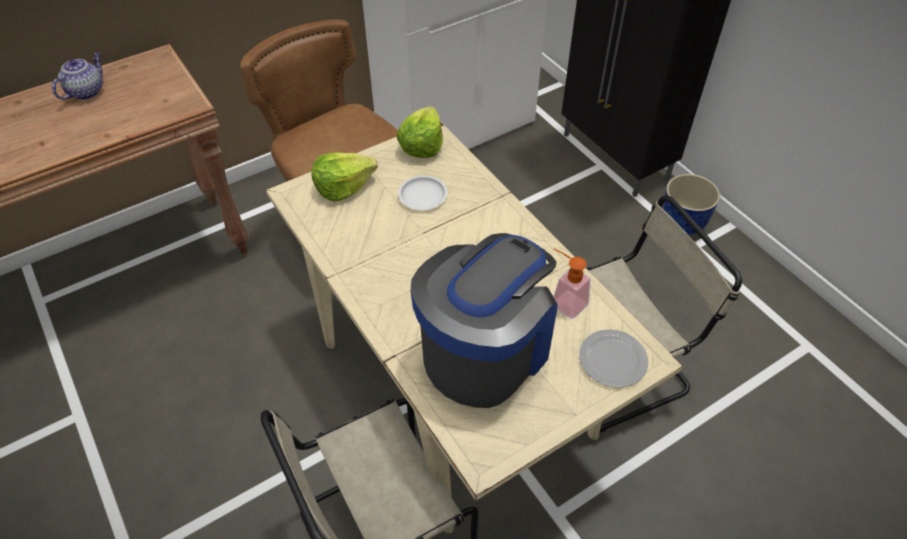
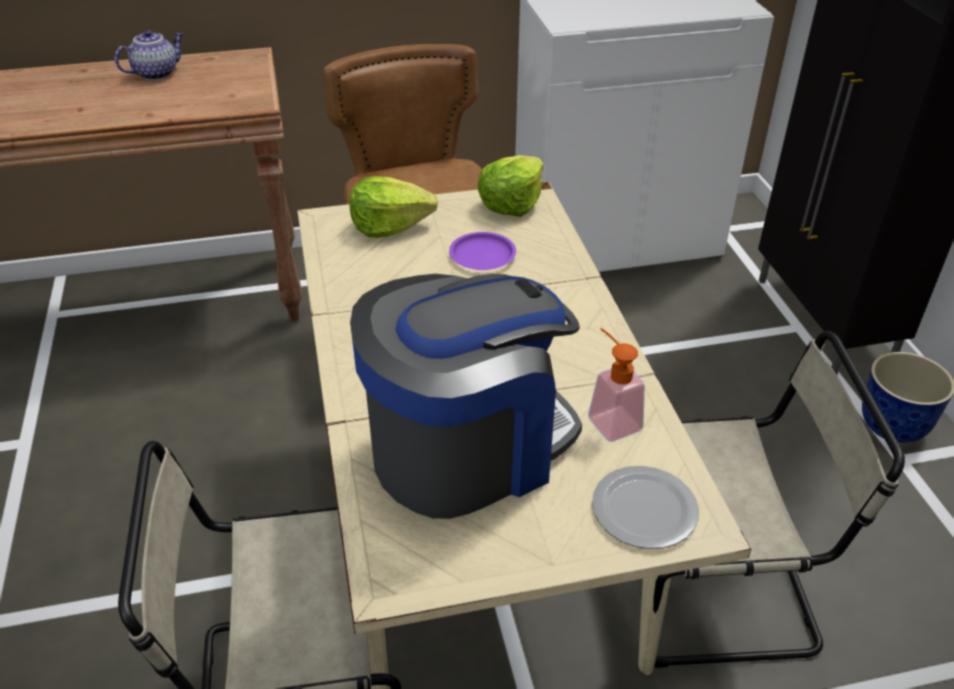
camera: 20 degrees right, 10 degrees down
white plate [398,176,447,210] -> purple plate [449,232,516,270]

